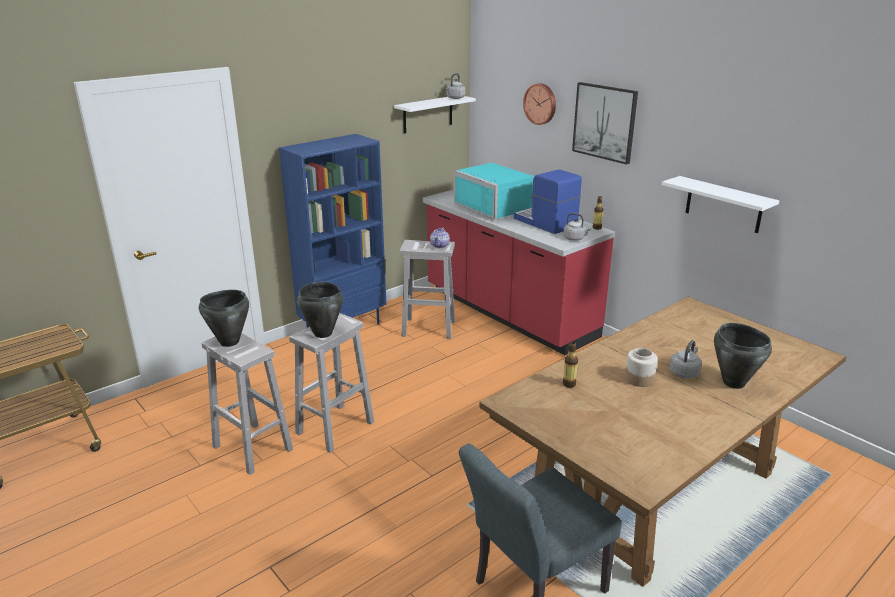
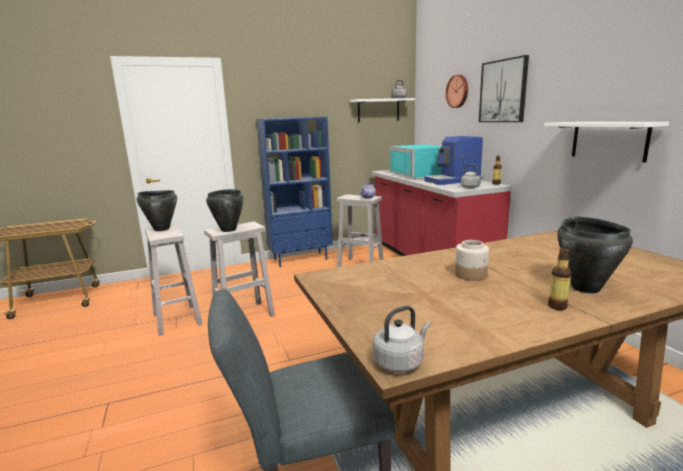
camera: 20 degrees right, 10 degrees down
coffee machine [514,169,582,234] -> coffee machine turned 90 degrees counterclockwise [424,136,483,185]
bottle [563,342,578,388] -> bottle moved to [548,247,571,310]
grey kettle [669,340,702,379] -> grey kettle moved to [373,306,431,373]

